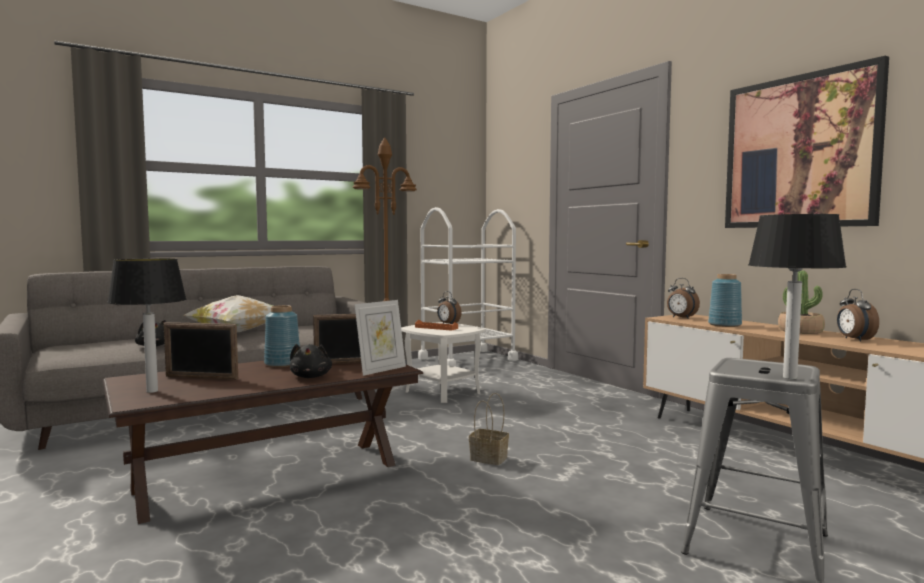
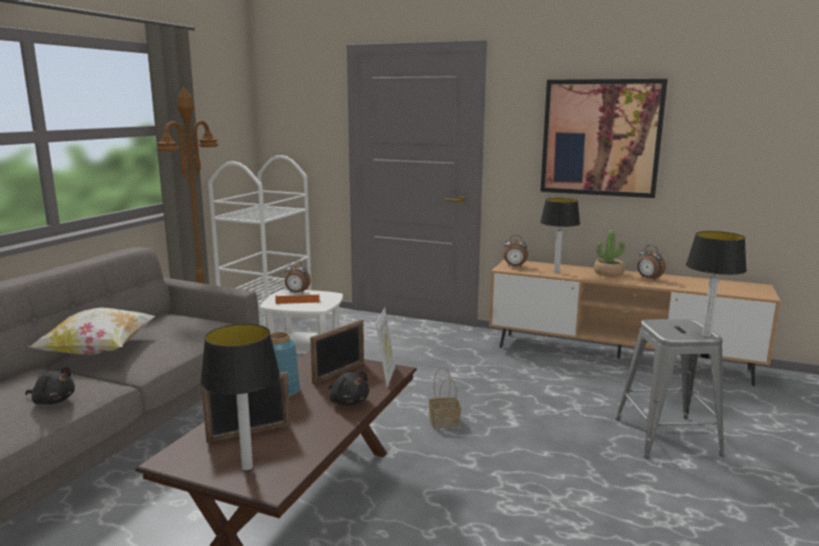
camera: 35 degrees left, 10 degrees up
blue vase [708,274,742,327] -> table lamp [540,198,580,273]

